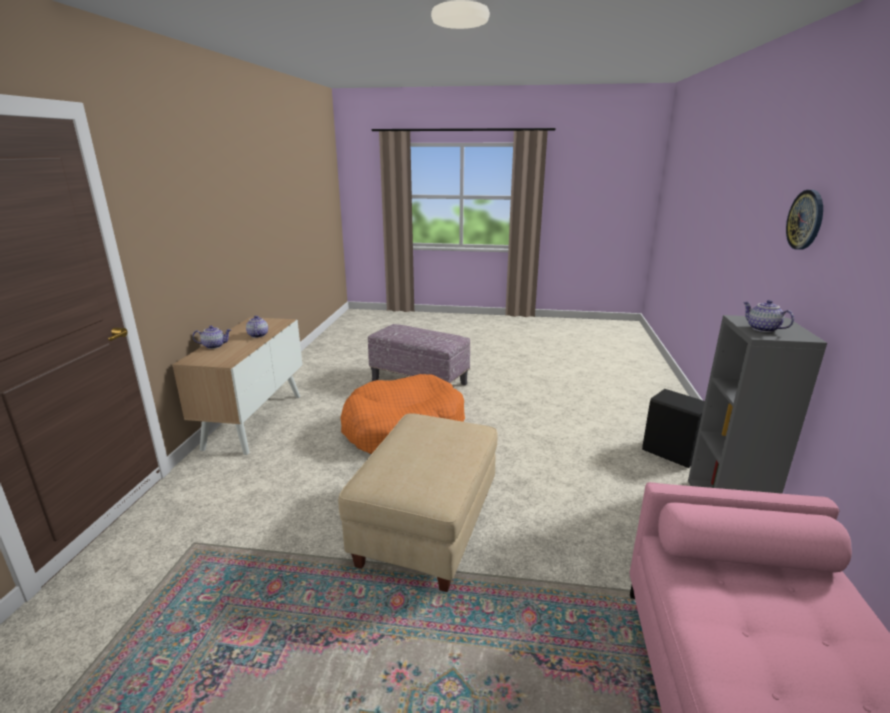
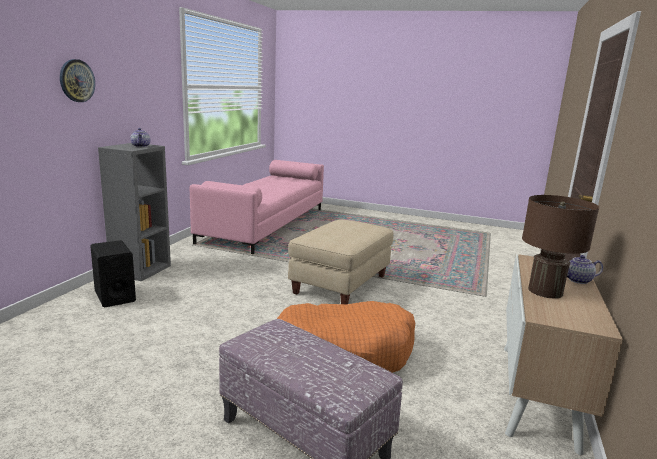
camera: 170 degrees left, 5 degrees down
teapot [246,316,268,338] -> brown table lamp [522,195,599,298]

